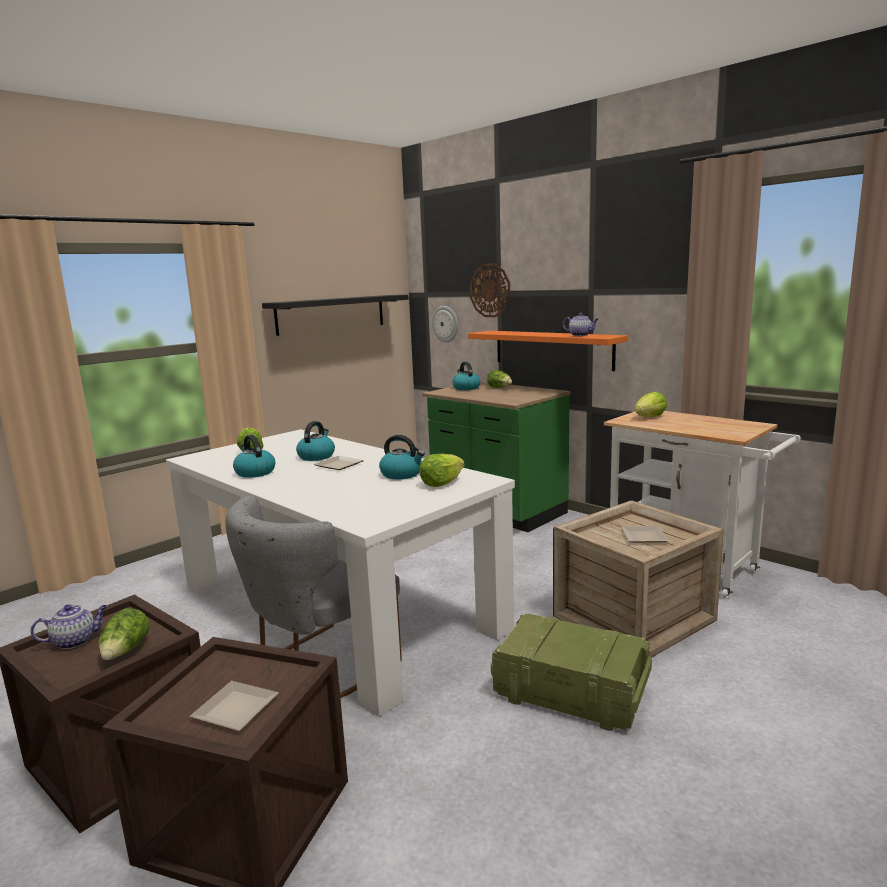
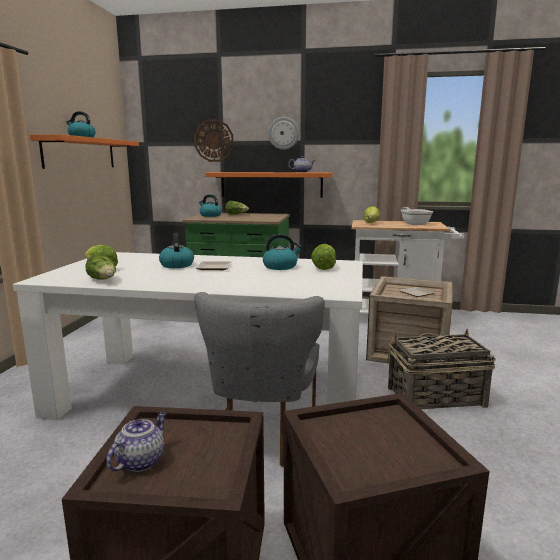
camera: 35 degrees left, 0 degrees up
lettuce [98,608,150,660] -> lettuce moved to [86,254,116,279]
plate [190,681,279,731] -> none
kettle [233,435,275,478] -> kettle moved to [66,111,96,137]
black shelf [262,295,409,336] -> orange shelf [30,134,139,169]
wall clock [432,306,458,342] -> wall clock moved to [268,117,299,150]
crate [491,613,652,731] -> basket [387,329,495,409]
none -> frying pan [401,207,433,225]

